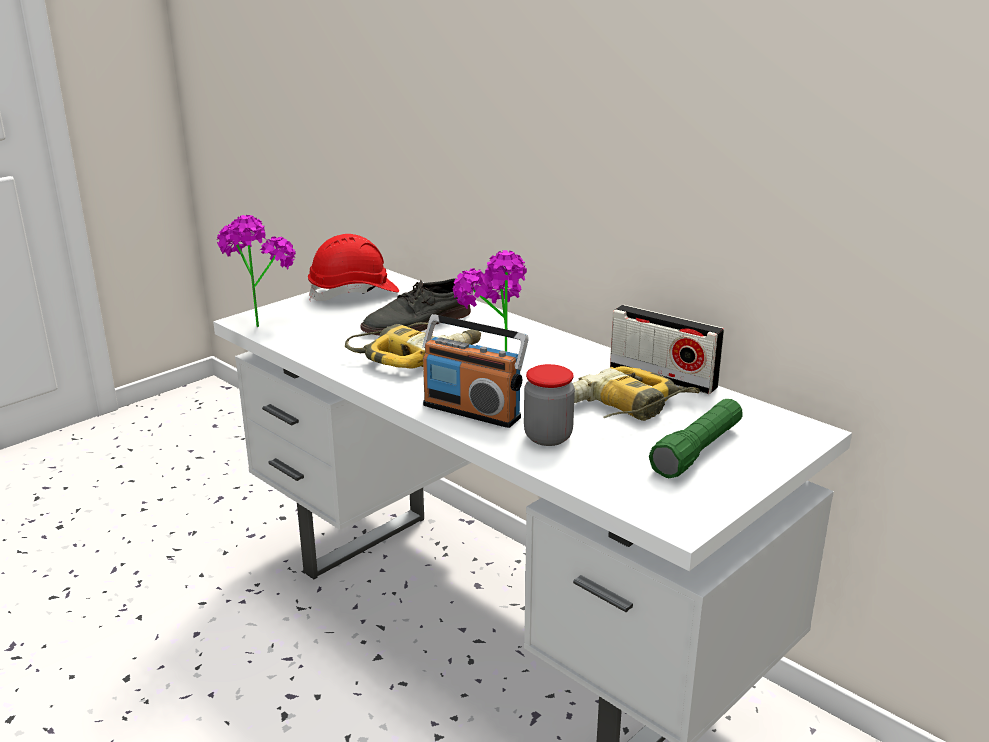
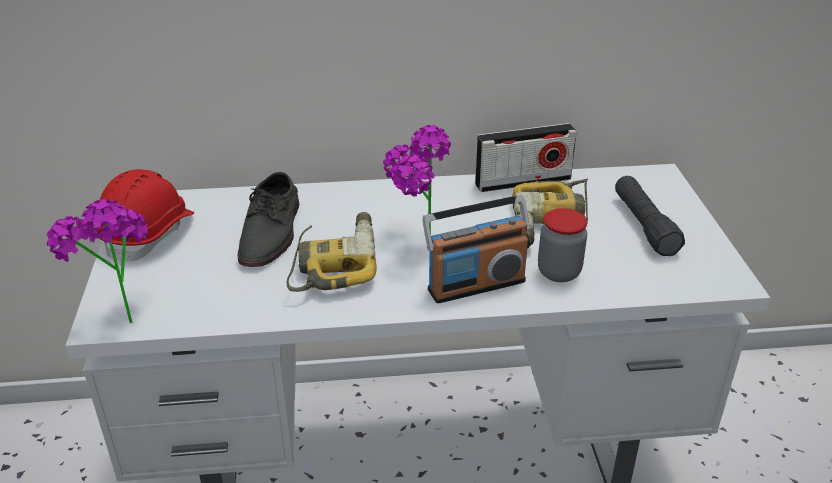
camera: 50 degrees left, 10 degrees up
green flashlight [649,399,743,478] -> black flashlight [615,176,685,256]

